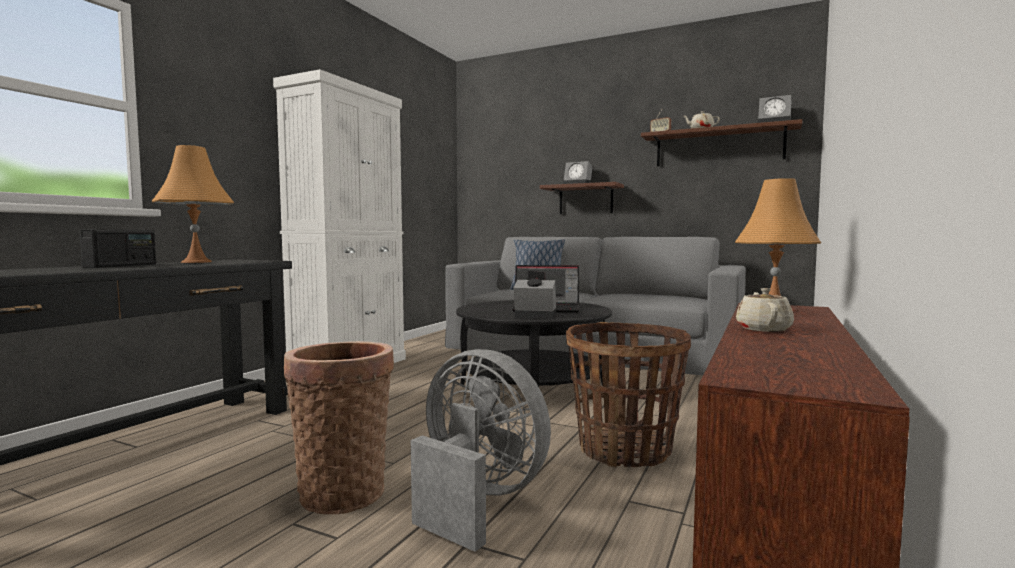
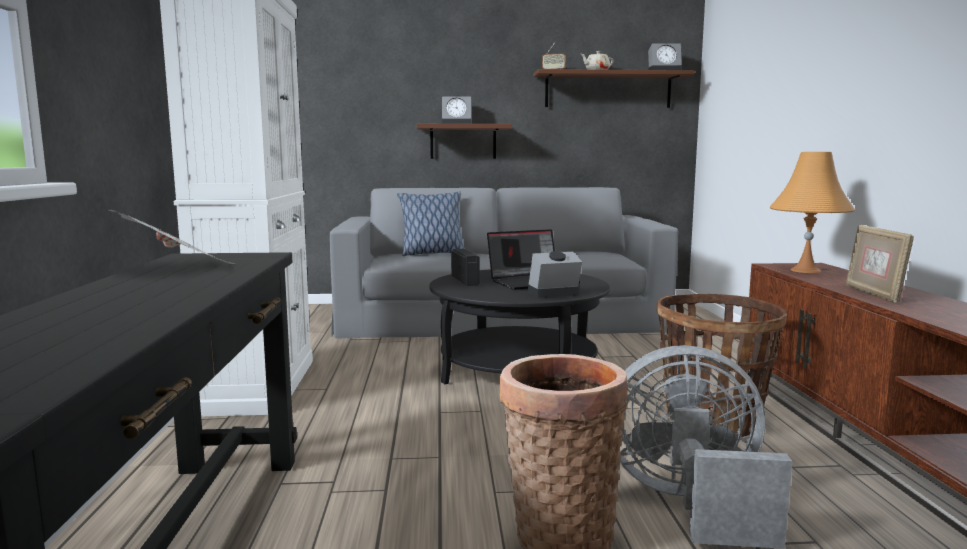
camera: 30 degrees left, 5 degrees up
radio [79,229,156,268] -> radio moved to [451,249,480,286]
orange table lamp [152,145,234,263] -> newspaper [108,210,236,264]
beige teapot [736,288,794,332] -> picture frame [846,225,914,303]

